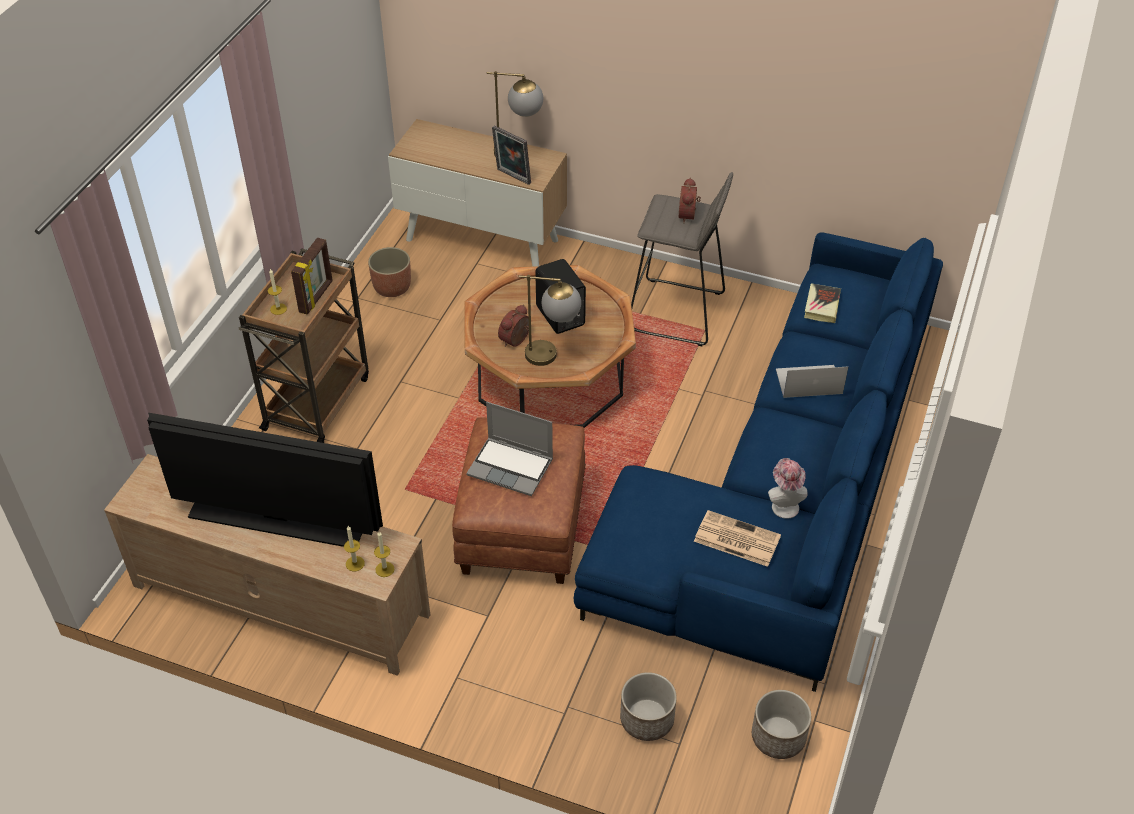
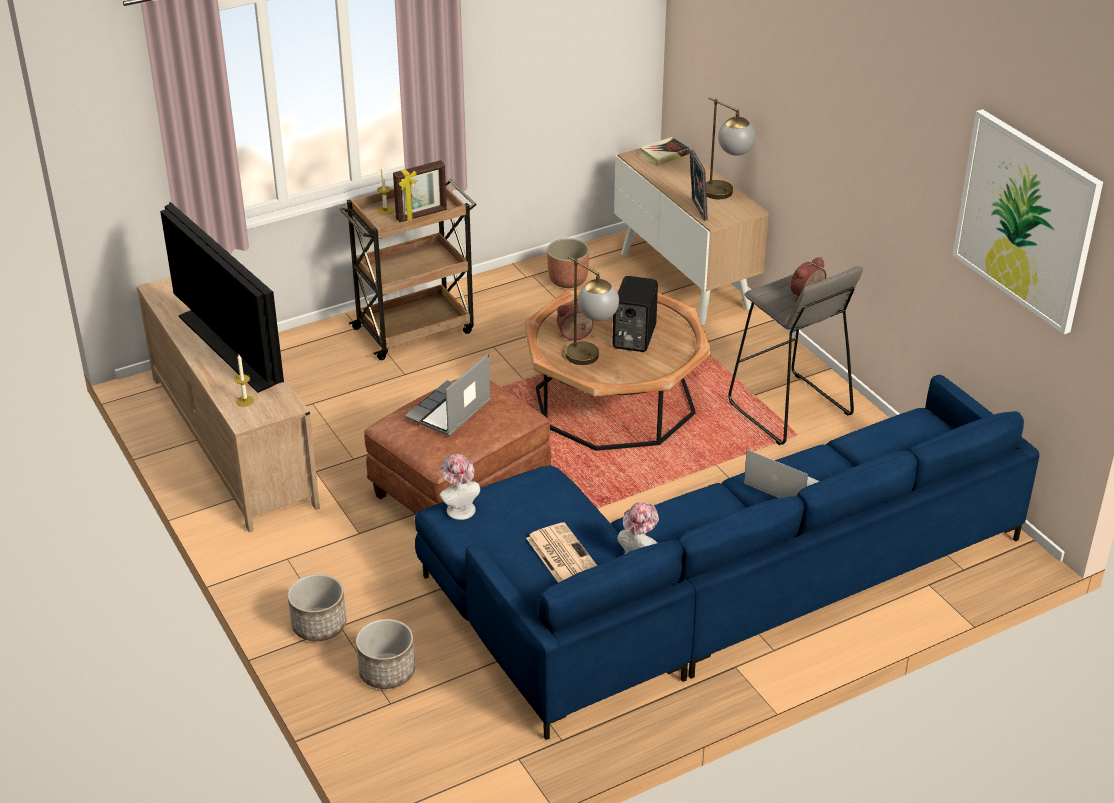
camera: 40 degrees right, 10 degrees down
candle [374,532,395,577] -> none
laptop [466,402,553,496] -> laptop turned 60 degrees clockwise [405,354,491,436]
planter [752,690,811,759] -> planter moved to [288,574,346,641]
book [804,284,841,323] -> book moved to [640,137,690,166]
none -> hat [440,454,480,520]
none -> picture [953,109,1103,334]

